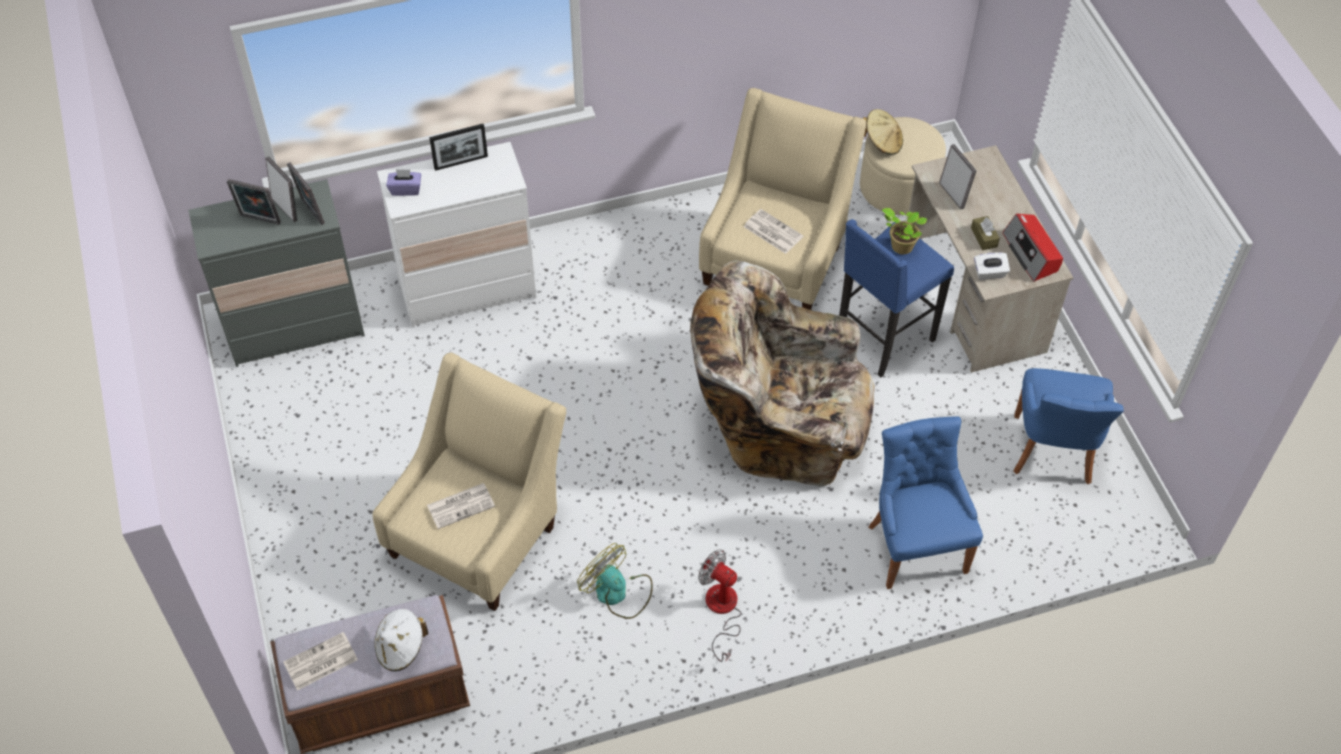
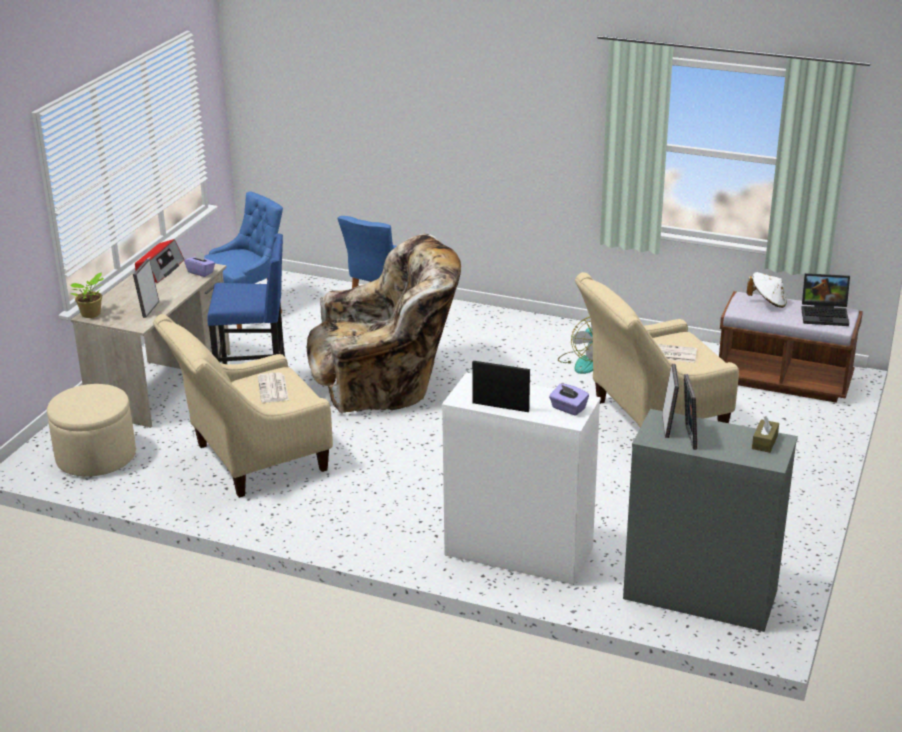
camera: 140 degrees left, 25 degrees down
picture frame [227,179,281,225] -> none
newspaper [283,632,358,690] -> laptop [801,273,850,326]
beige armchair [690,260,875,486] -> beige armchair turned 60 degrees counterclockwise [307,233,461,413]
fan [698,549,742,662] -> none
beige hat [863,109,903,155] -> none
potted plant [882,208,927,254] -> potted plant moved to [70,272,104,318]
brown tissue box [971,216,1000,250] -> brown tissue box moved to [752,416,779,453]
white tissue box [974,252,1010,280] -> purple tissue box [184,251,215,277]

